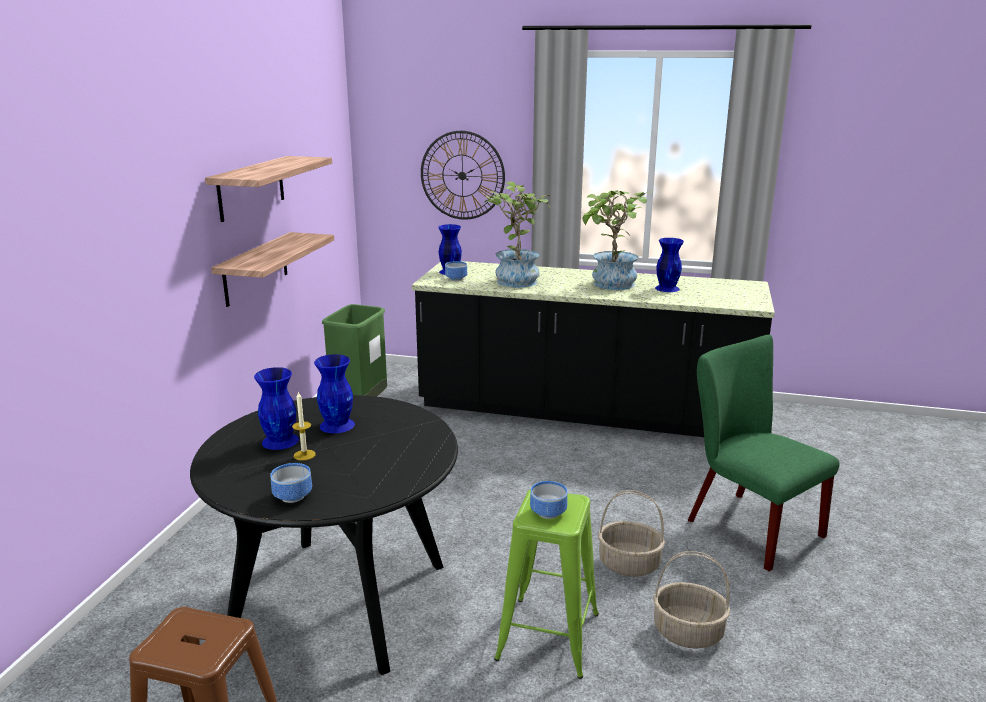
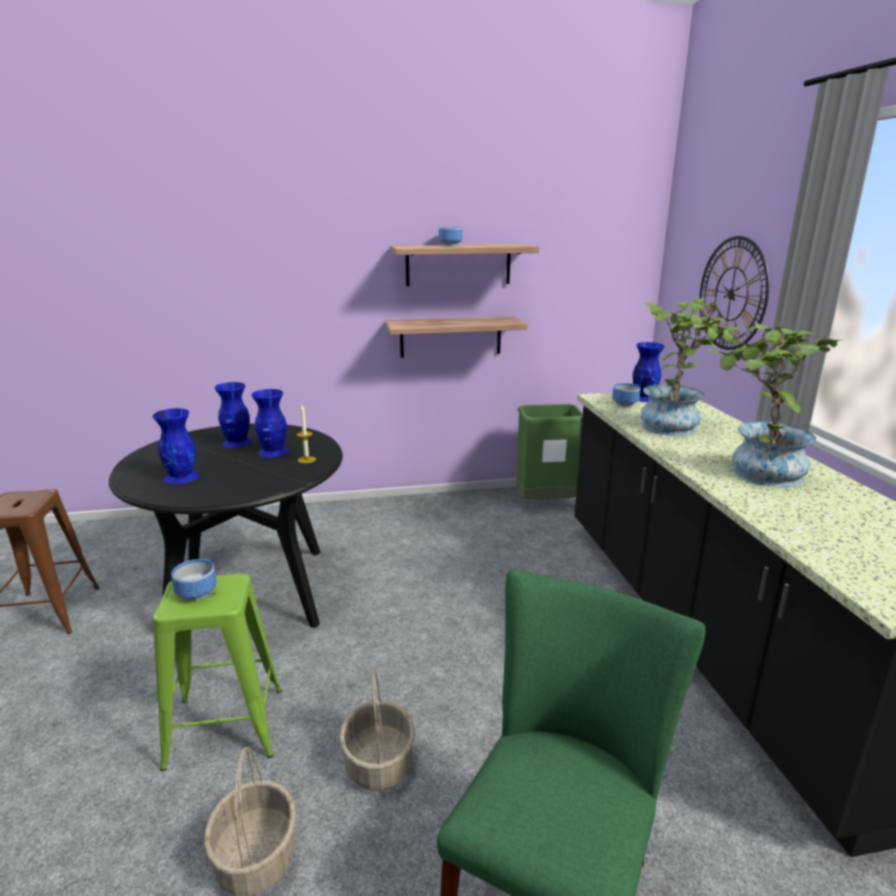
camera: 65 degrees right, 0 degrees up
bowl [270,463,312,503] -> bowl moved to [439,227,463,246]
candle [292,391,316,461] -> candle moved to [297,405,316,464]
blue vase [655,238,684,292] -> blue vase moved to [153,408,199,484]

